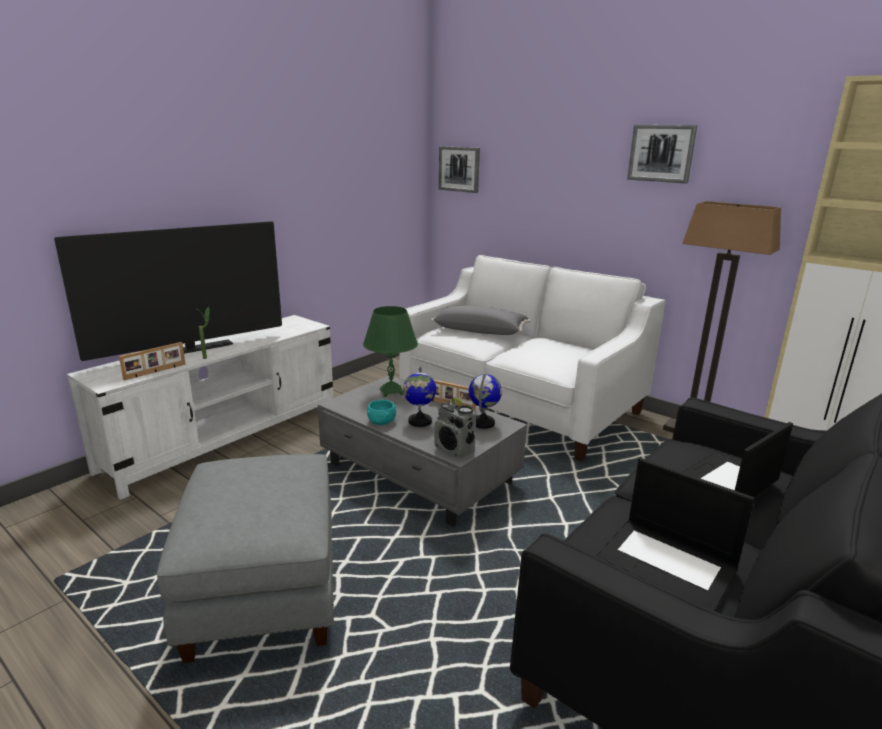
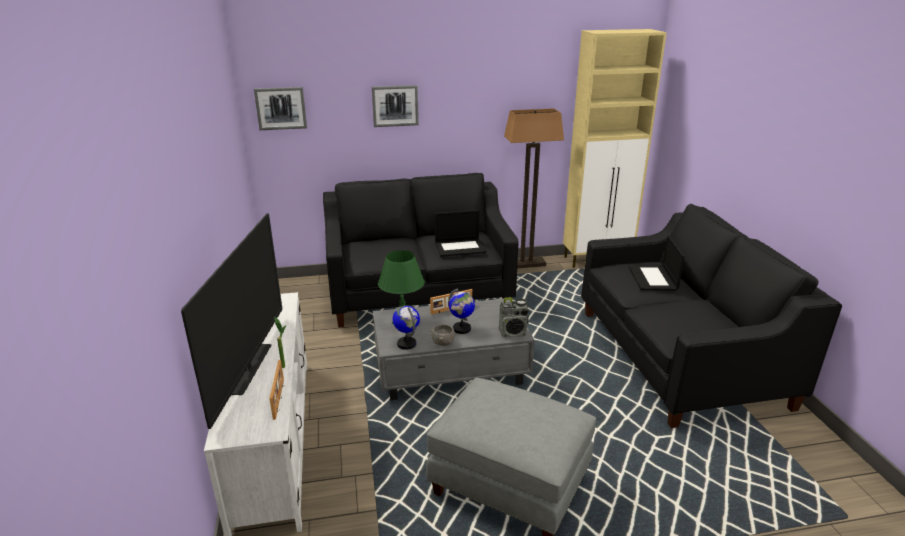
camera: 50 degrees left, 5 degrees up
turquoise bowl [367,400,396,425] -> grey bowl [431,324,456,346]
white sofa [399,255,665,461] -> black sofa [323,173,519,327]
grey pillow [431,305,530,335] -> none
globe [469,374,502,429] -> globe moved to [393,305,420,350]
laptop [596,458,755,611] -> laptop moved to [435,210,486,257]
picture [627,125,697,184] -> picture moved to [372,85,419,127]

